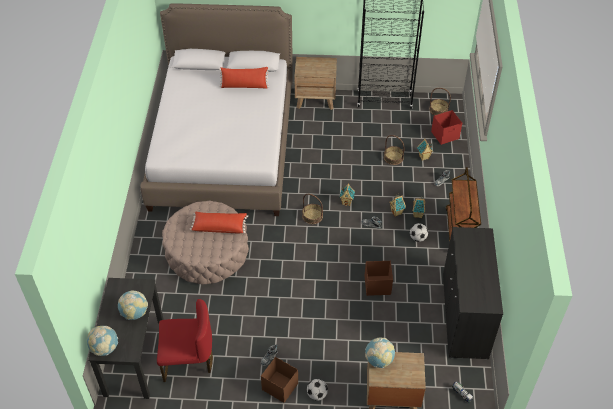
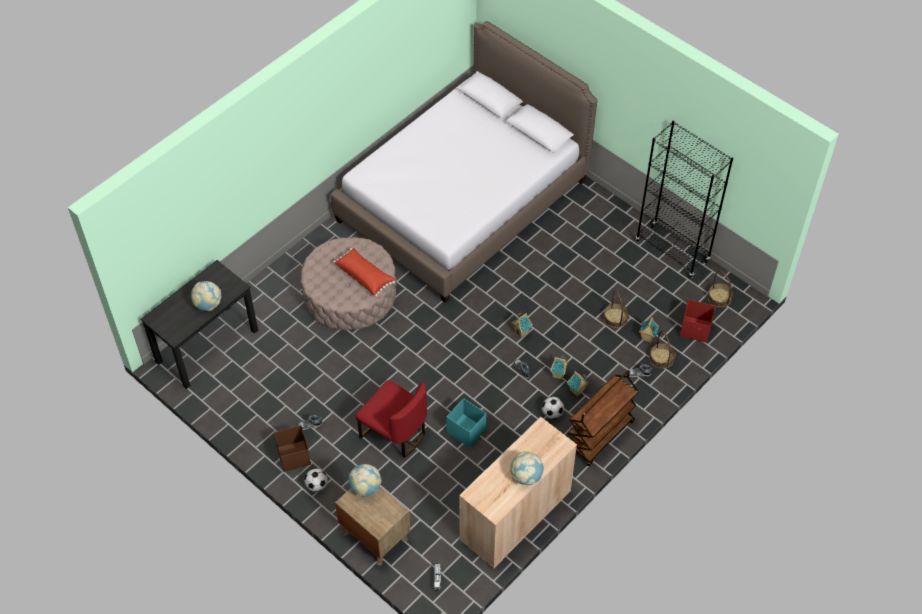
camera: 40 degrees right, 5 degrees up
globe [87,326,118,356] -> globe moved to [510,451,544,485]
red chair [157,299,213,382] -> red chair moved to [355,380,427,458]
red pillow [219,67,270,89] -> none
brown nightstand [295,57,337,110] -> none
basket [302,194,323,224] -> basket moved to [649,331,675,369]
brown storage box [365,261,393,296] -> turquoise storage box [446,398,486,447]
black cabinet [443,227,503,360] -> beige cabinet [459,417,577,569]

